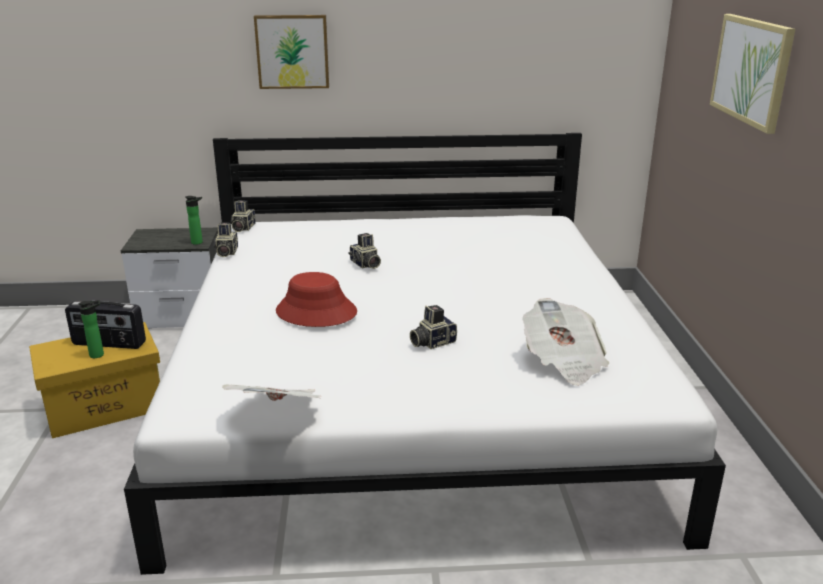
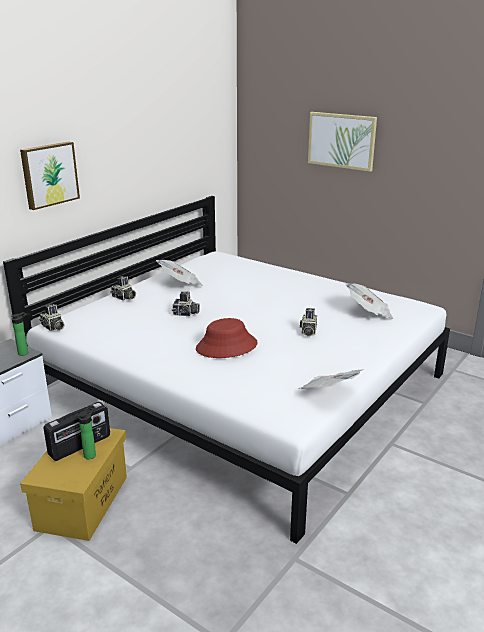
camera: 50 degrees left, 0 degrees up
camera [213,222,238,257] -> camera moved to [110,276,136,301]
none -> newspaper [156,260,203,286]

